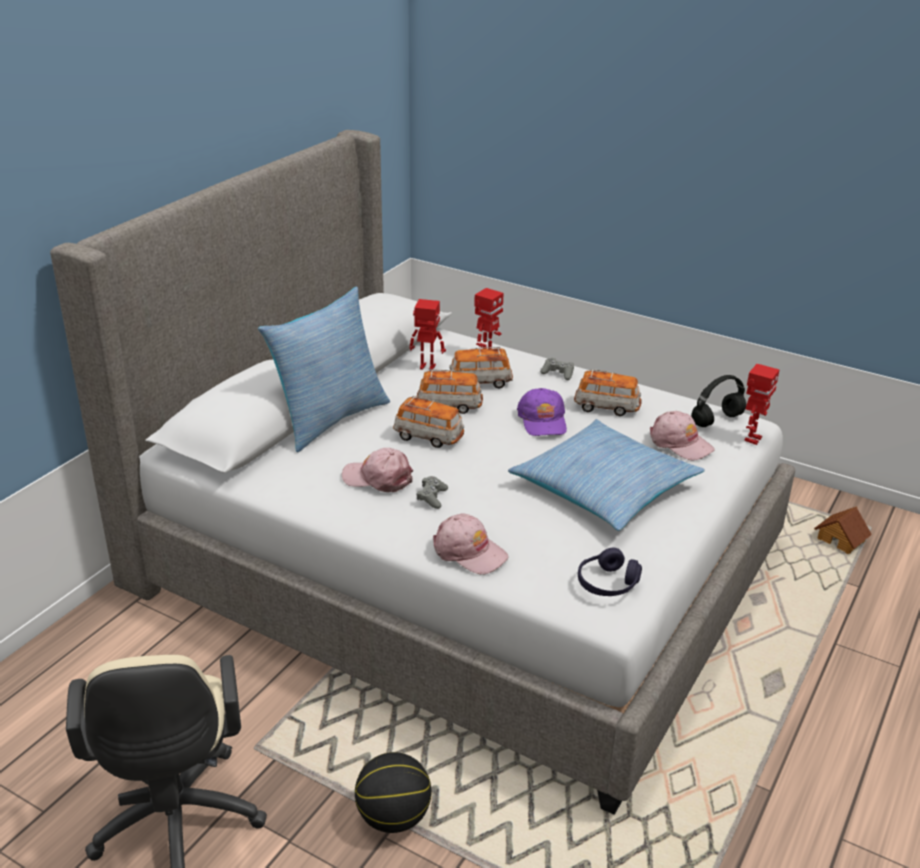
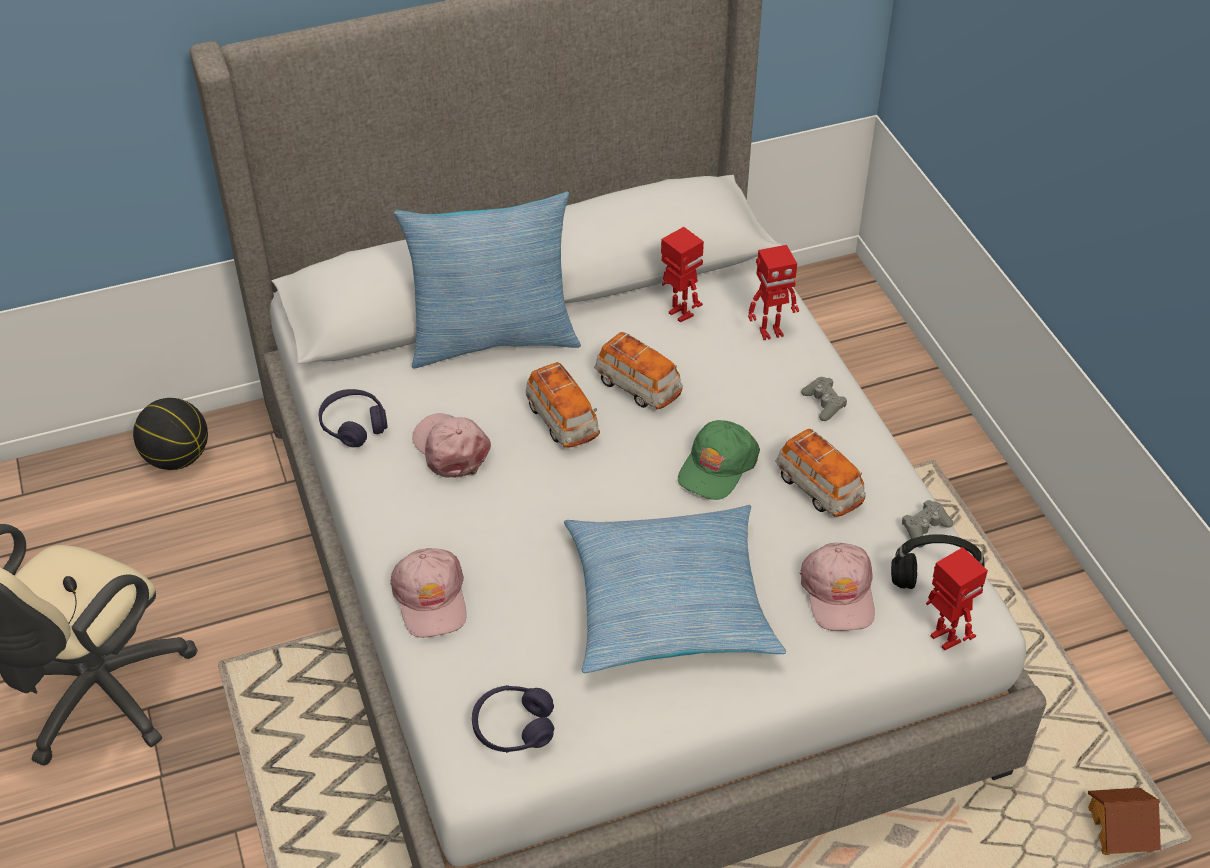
camera: 40 degrees right, 15 degrees up
basketball [355,752,431,833] -> basketball moved to [133,398,208,470]
grey game controller [417,476,448,509] -> grey game controller moved to [902,500,953,548]
toy car [449,347,513,388] -> none
purple cap [517,388,567,436] -> green cap [678,420,760,500]
toy robot [745,364,779,445] -> toy robot turned 105 degrees counterclockwise [926,547,988,650]
none -> purple headphones [319,389,388,447]

